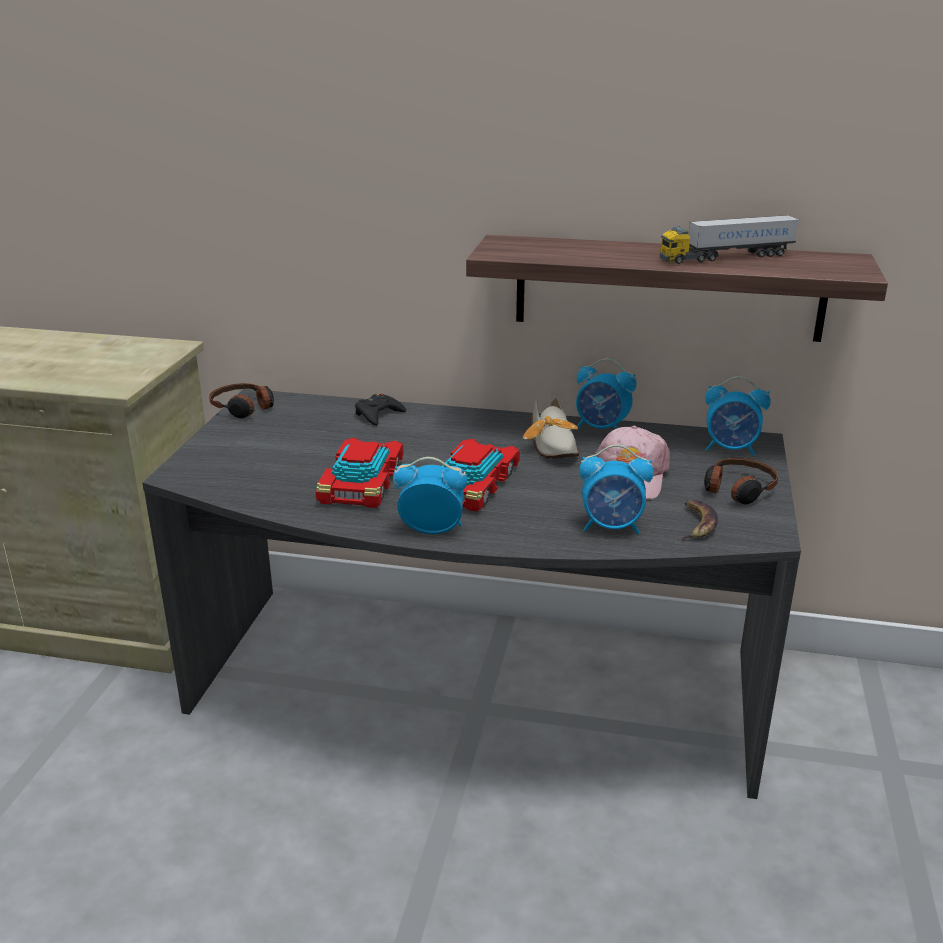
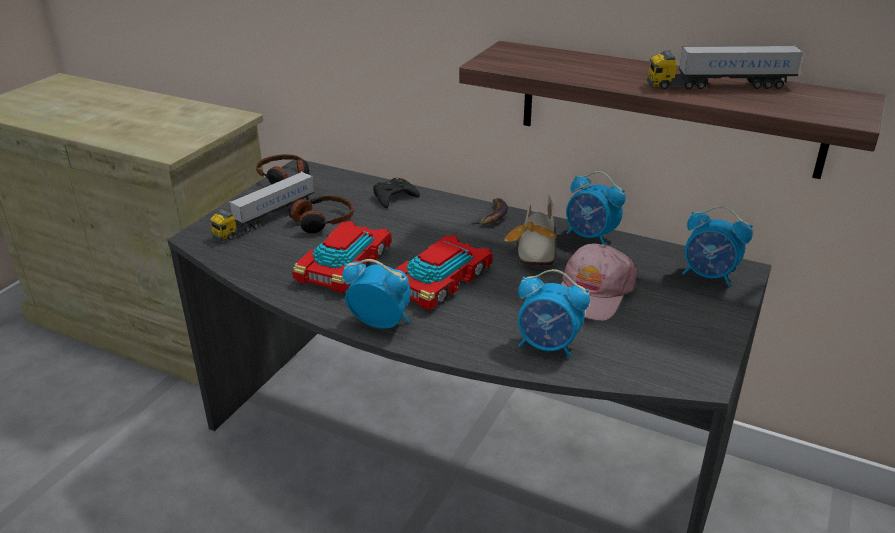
camera: 15 degrees right, 5 degrees up
banana [678,500,718,540] -> banana moved to [469,198,508,225]
headphones [704,458,778,504] -> headphones moved to [285,196,354,233]
none -> toy truck [210,171,314,242]

